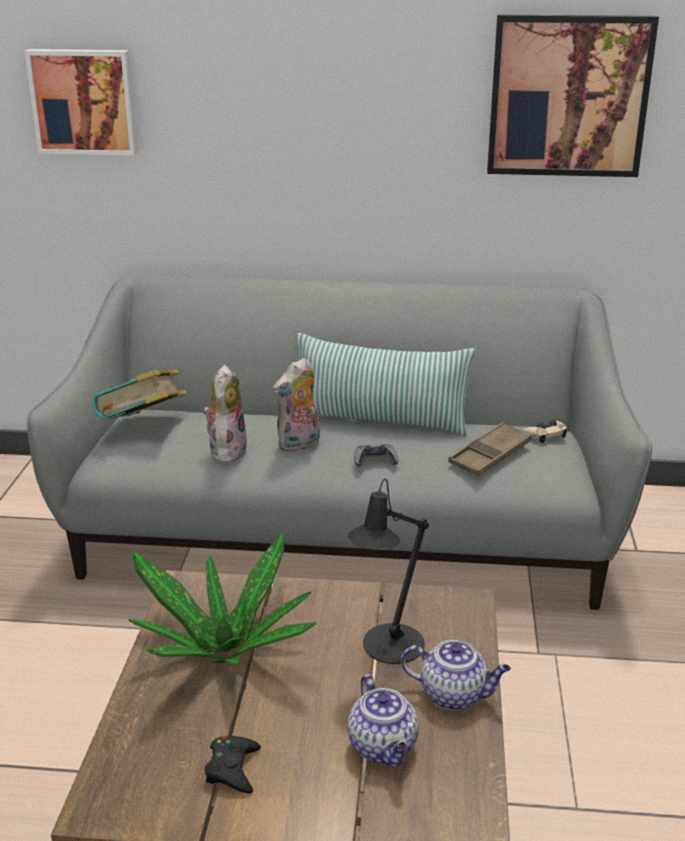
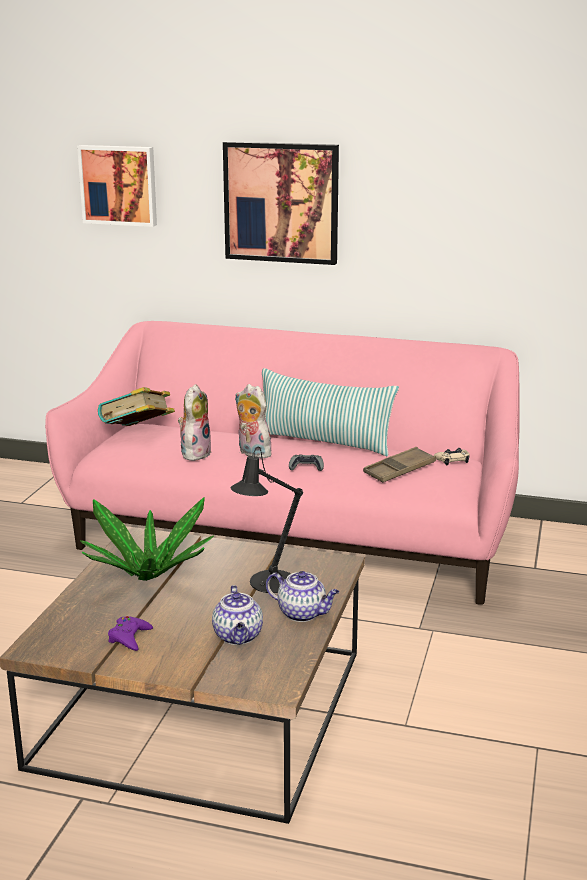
camera: 10 degrees right, 5 degrees down
grey sofa [27,275,652,610] -> pink sofa [45,321,520,605]
black game controller [205,736,261,793] -> purple game controller [108,616,153,651]
plush toy [273,358,320,452] -> plush toy turned 75 degrees clockwise [235,384,273,459]
picture [487,14,659,177] -> picture moved to [223,141,339,265]

